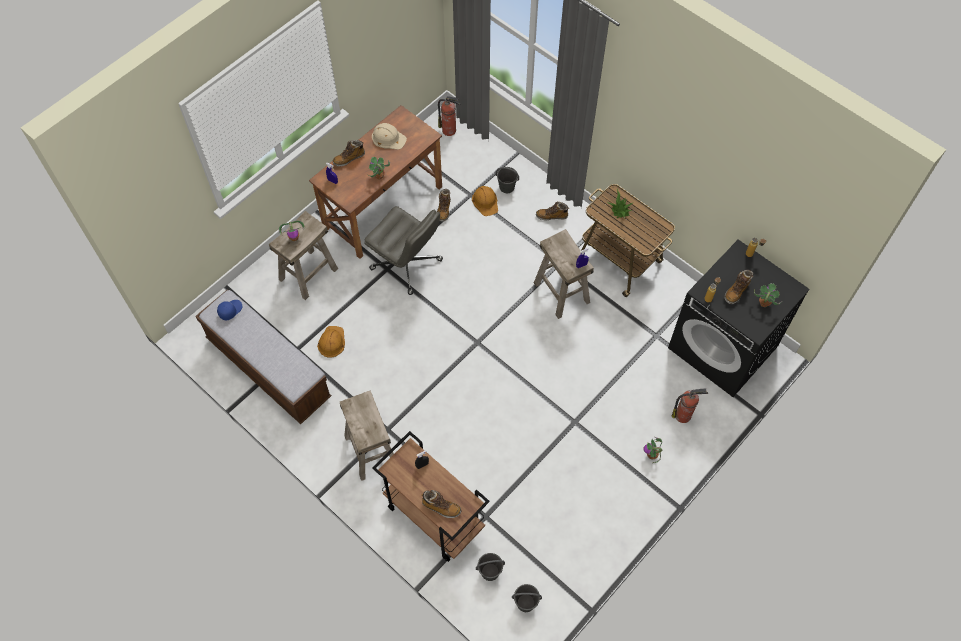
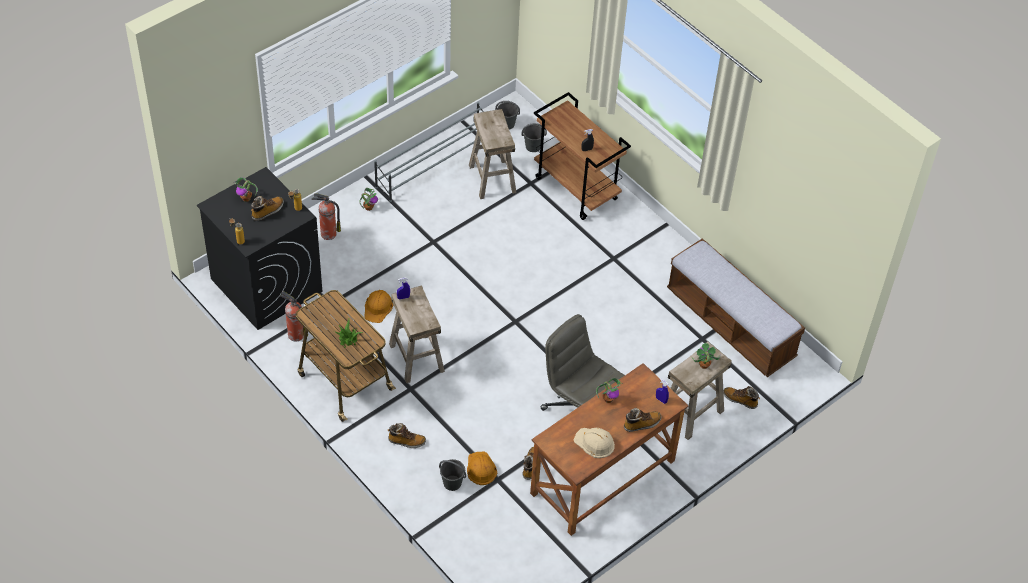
camera: 175 degrees left, 10 degrees down
blue cap [217,300,242,320] -> none
orange hard hat [317,326,345,358] -> orange hard hat moved to [364,290,394,323]
beige stool [340,390,394,481] -> beige stool moved to [469,109,517,199]
boot [421,490,461,518] -> boot moved to [723,386,760,409]
fire extinguisher [438,96,460,136] -> fire extinguisher moved to [280,291,308,341]
none -> grey shoe rack [374,102,484,202]

